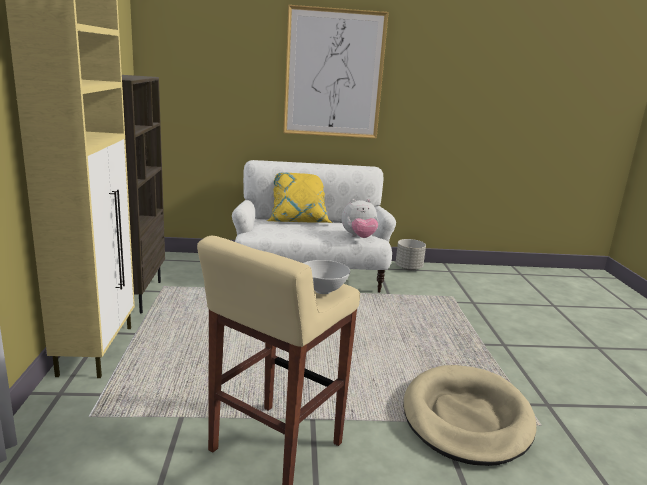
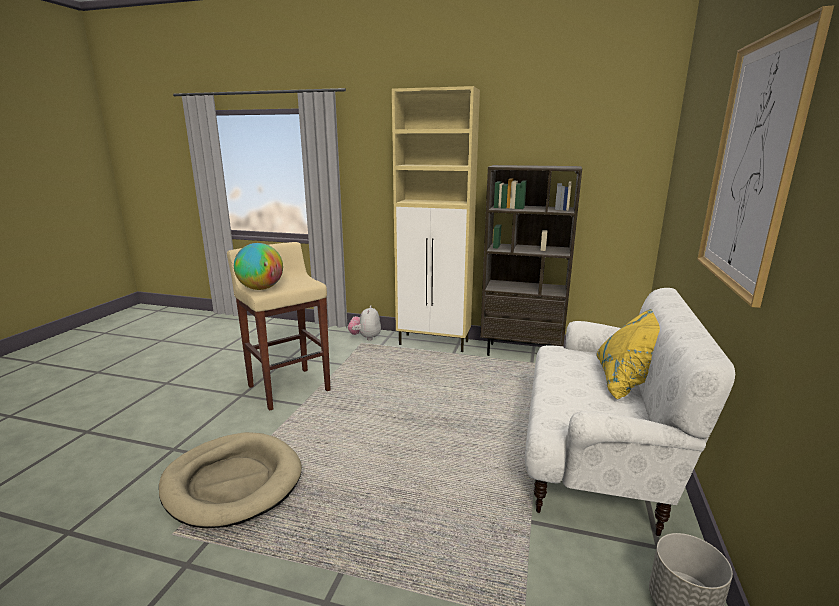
camera: 110 degrees right, 0 degrees up
white bowl [304,260,350,294] -> globe [234,243,283,290]
plush toy [342,199,379,238] -> plush toy moved to [348,305,381,341]

